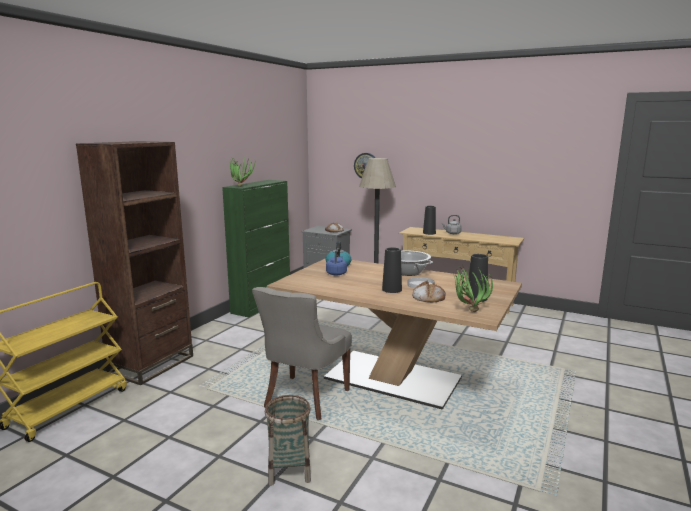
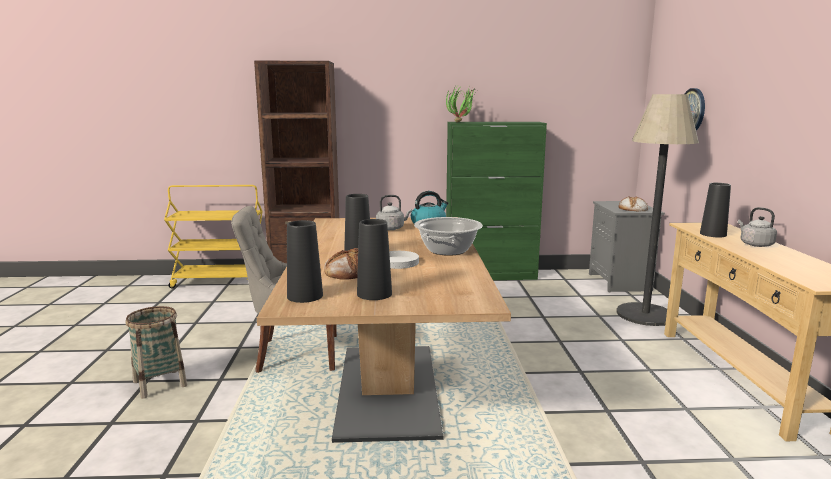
camera: 60 degrees right, 0 degrees up
blue kettle [326,248,347,275] -> grey kettle [376,195,412,230]
potted plant [453,264,493,312] -> black vase [287,220,323,303]

